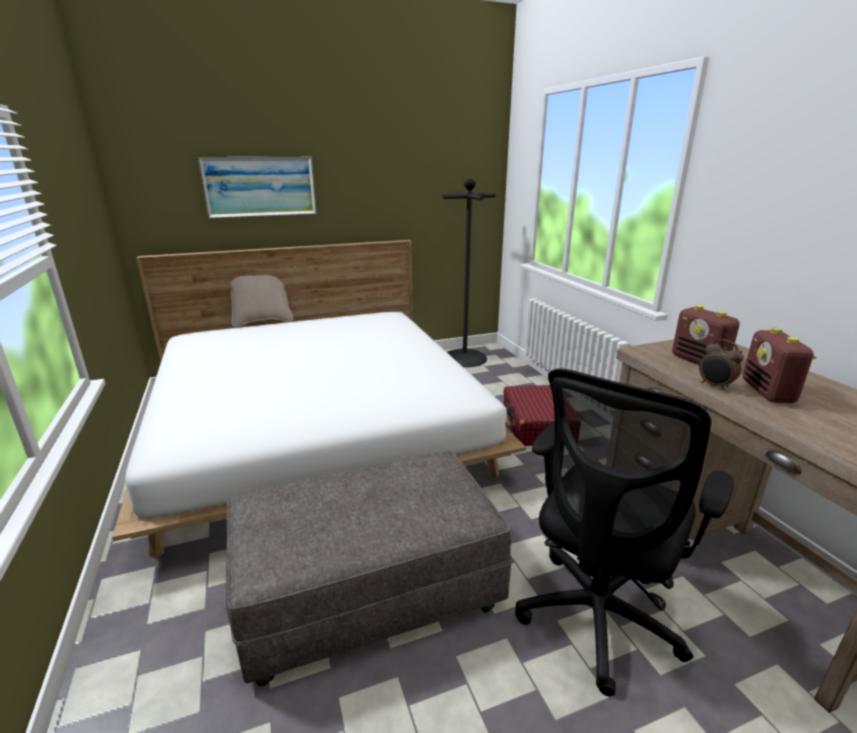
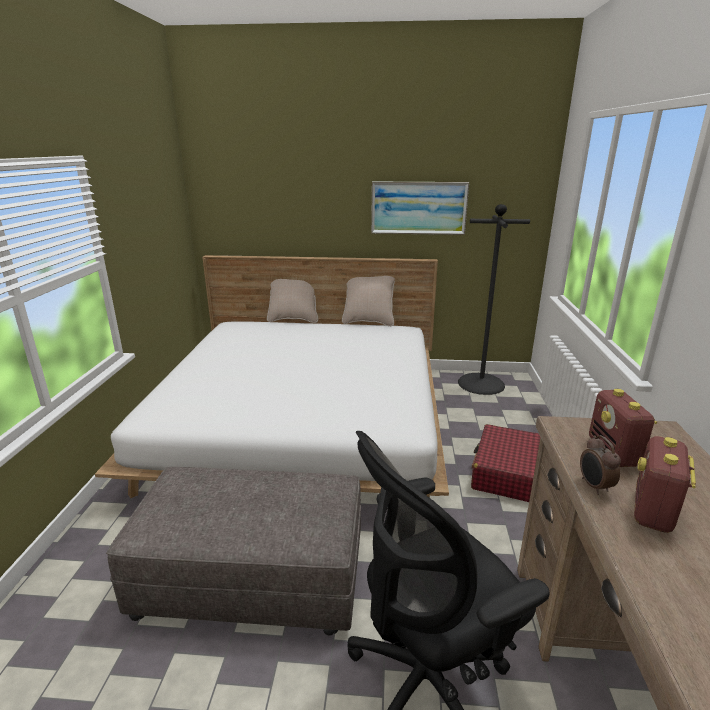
camera: 25 degrees right, 0 degrees up
picture [198,157,317,219] -> picture moved to [371,182,469,235]
none -> beige pillow [342,276,395,326]

